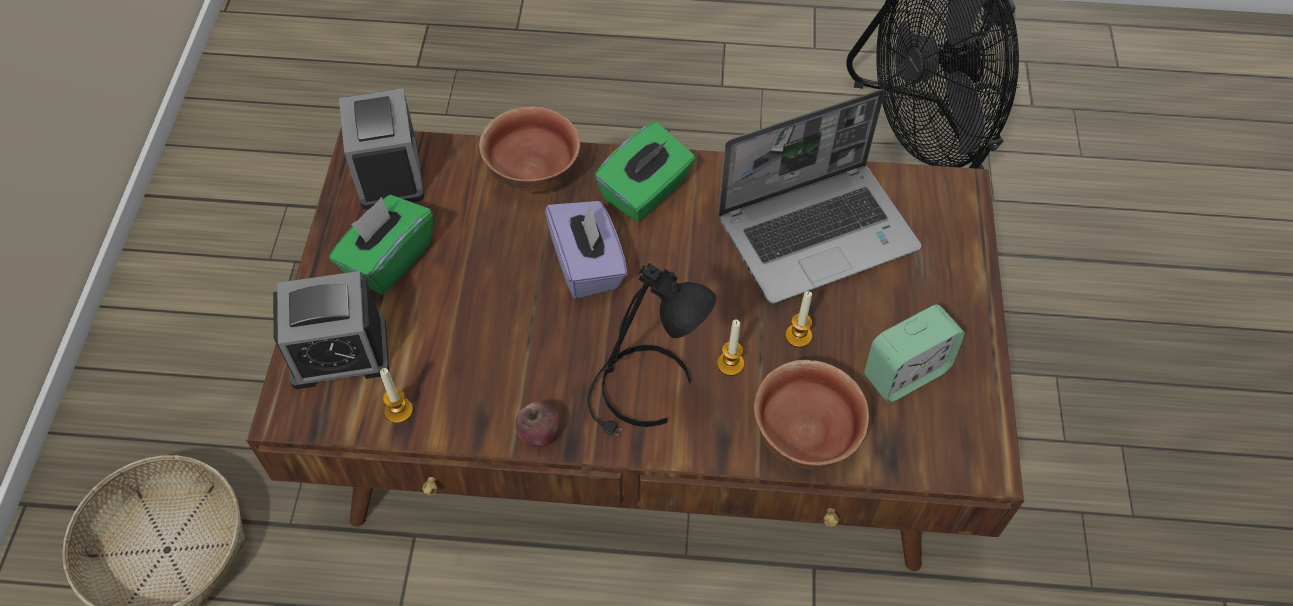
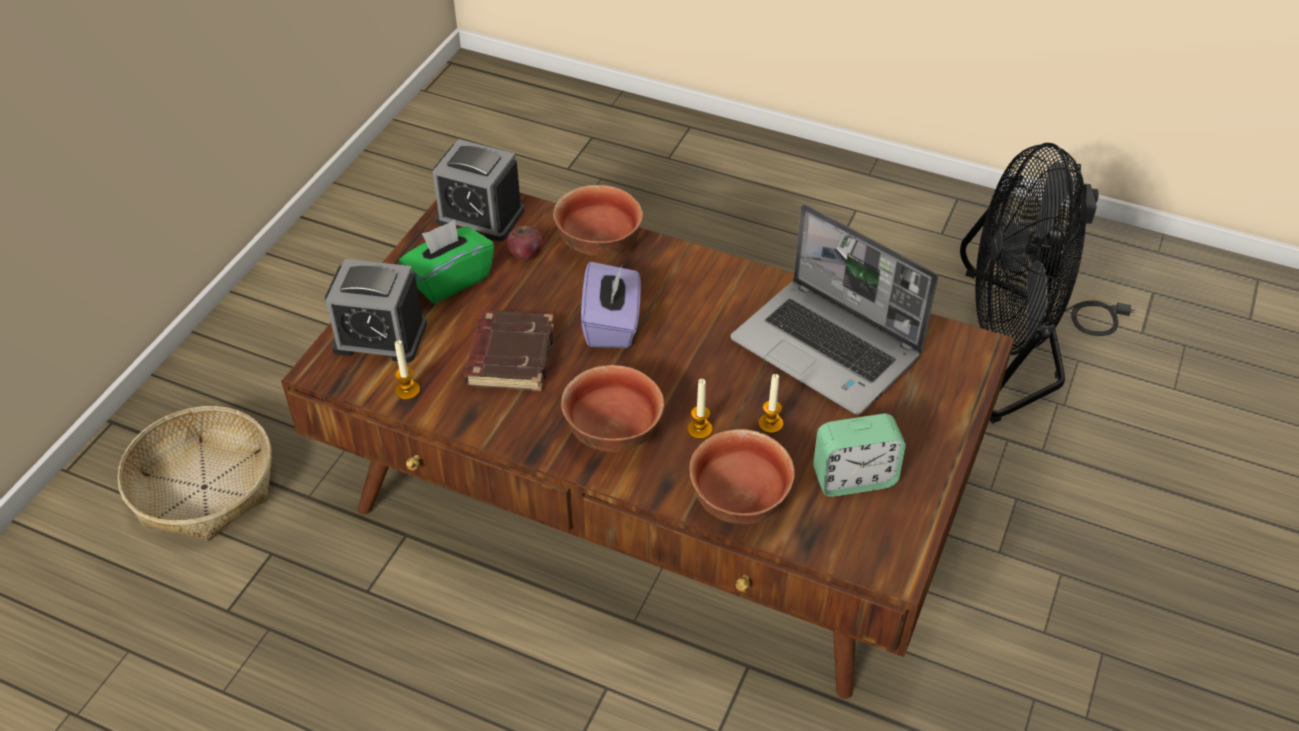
camera: 20 degrees right, 10 degrees down
alarm clock [339,88,424,210] -> alarm clock turned 105 degrees clockwise [432,139,525,241]
apple [515,402,560,447] -> apple moved to [507,226,542,260]
black table lamp [587,263,716,436] -> bowl [561,365,664,452]
green tissue box [594,122,695,222] -> none
laptop [718,89,922,304] -> laptop turned 45 degrees clockwise [730,204,938,415]
none -> brown book [464,311,554,391]

